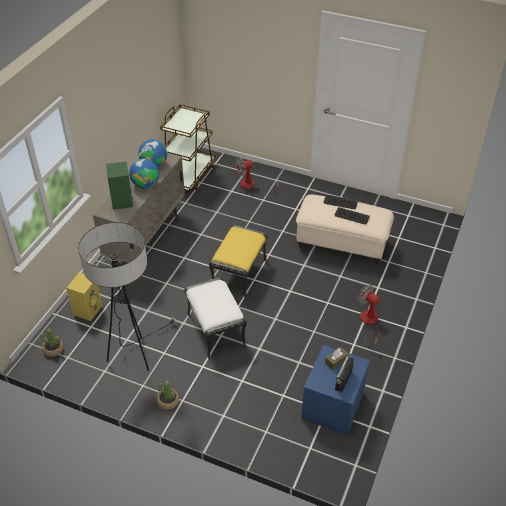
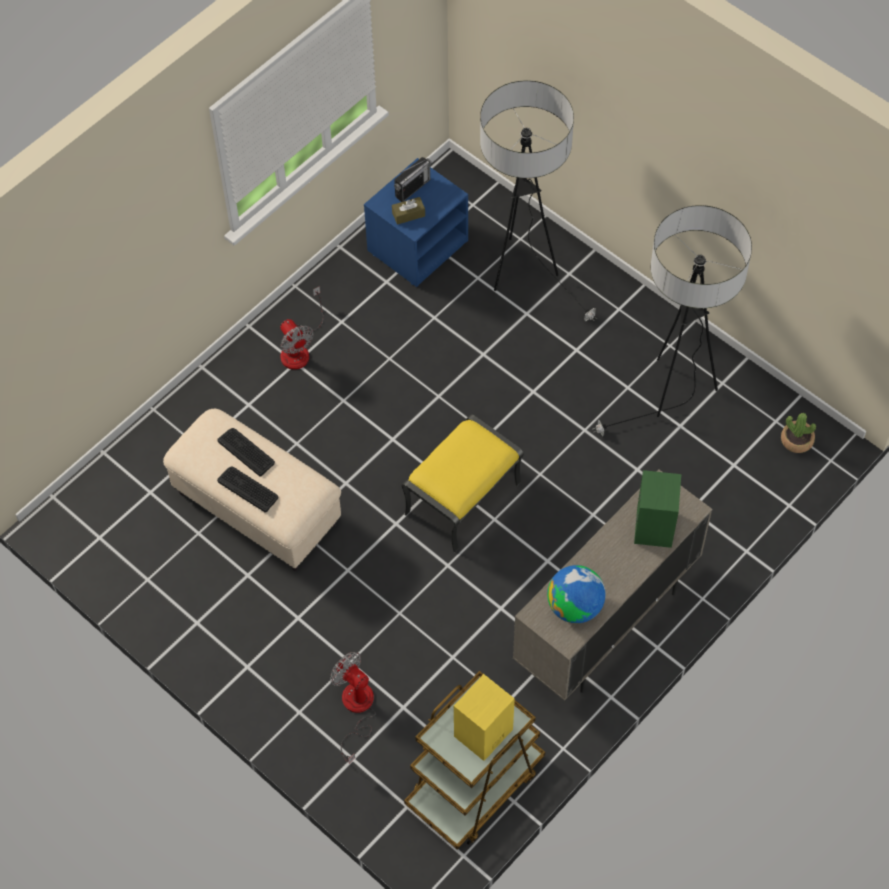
camera: 160 degrees left, 15 degrees up
yellow speaker [66,273,102,321] -> yellow speaker moved to [454,674,515,761]
globe [129,159,159,189] -> none
potted plant [157,381,179,410] -> none
white ottoman [184,277,247,359] -> none
fan [236,157,279,196] -> fan turned 135 degrees counterclockwise [330,652,376,764]
none -> floor lamp [480,80,597,321]

